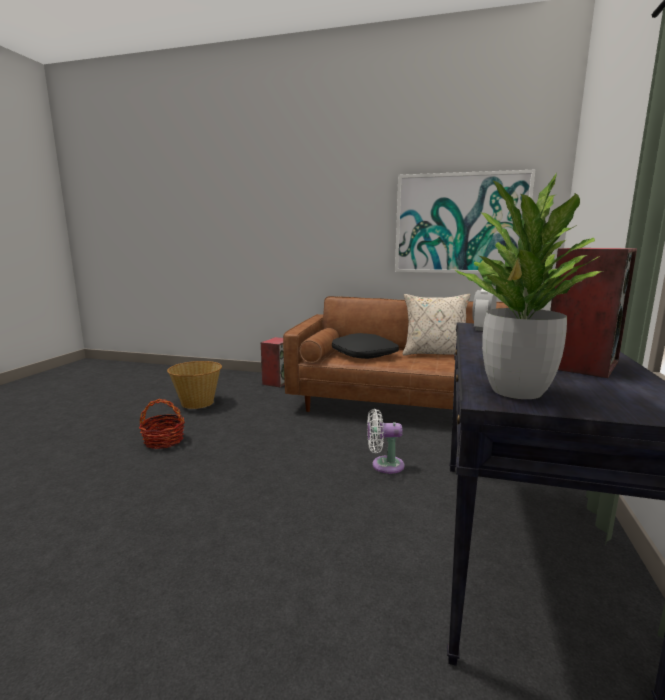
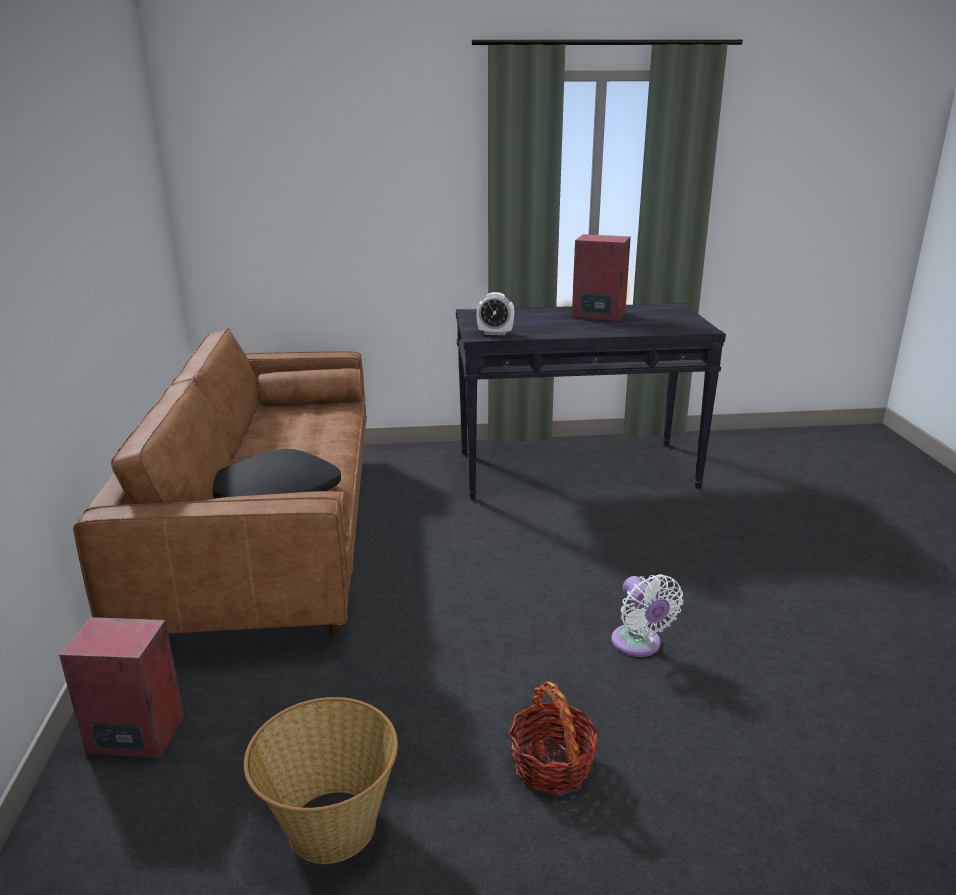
camera: 110 degrees left, 10 degrees up
white fan [367,409,405,474] -> white fan moved to [611,574,683,657]
picture [395,170,535,273] -> none
beige pillow [403,294,470,356] -> none
potted plant [454,172,603,399] -> none

